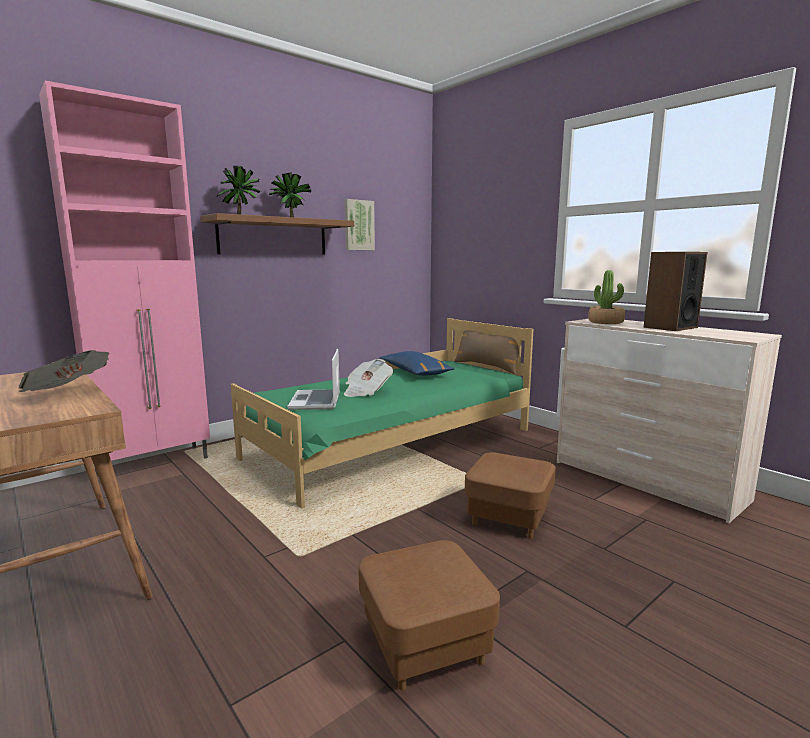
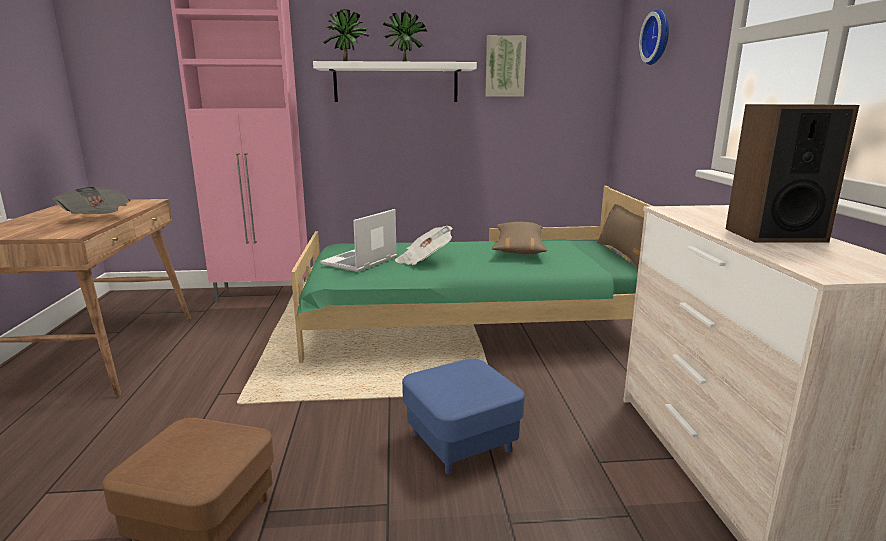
camera: 35 degrees right, 5 degrees up
brown shelf [200,213,354,255] -> white shelf [313,61,477,102]
blue pillow [379,351,455,376] -> brown pillow [492,222,547,255]
brown ottoman [465,452,556,539] -> blue ottoman [402,358,525,474]
potted plant [588,270,625,324] -> none
none -> wall clock [639,9,669,65]

